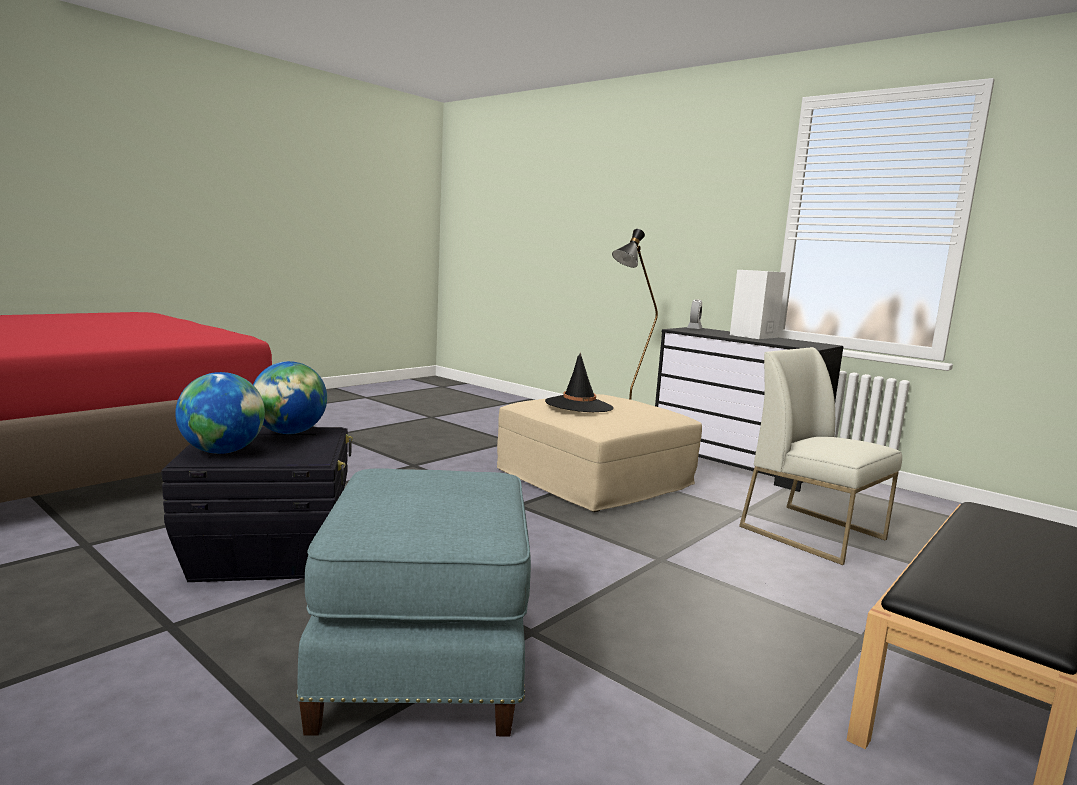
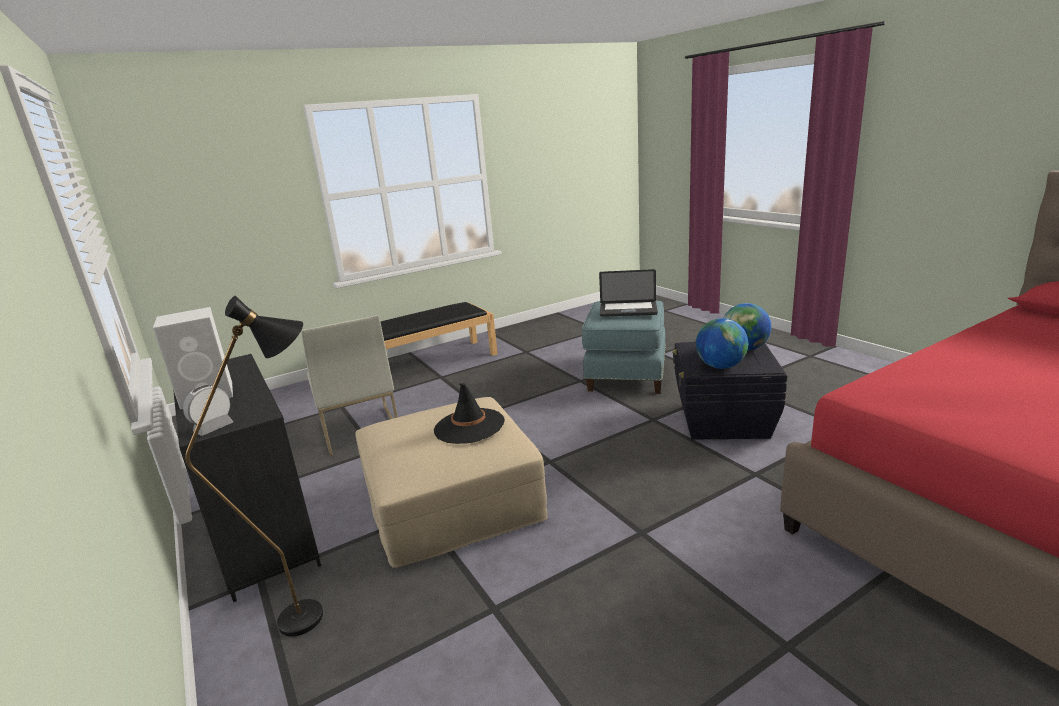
camera: 160 degrees left, 10 degrees up
none -> laptop [599,269,658,317]

